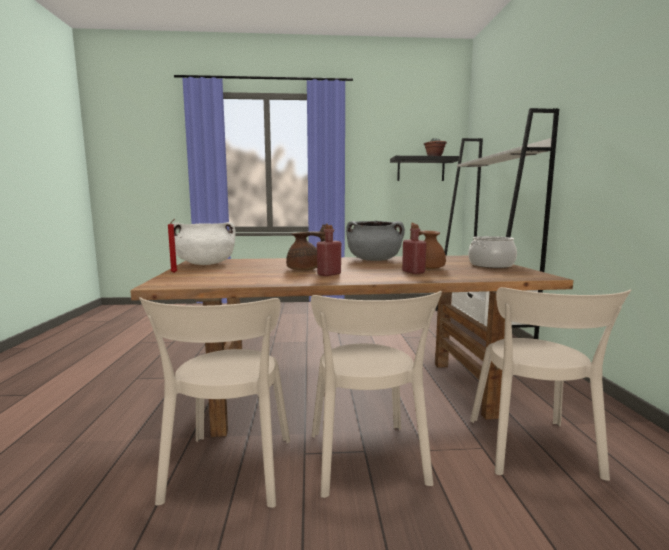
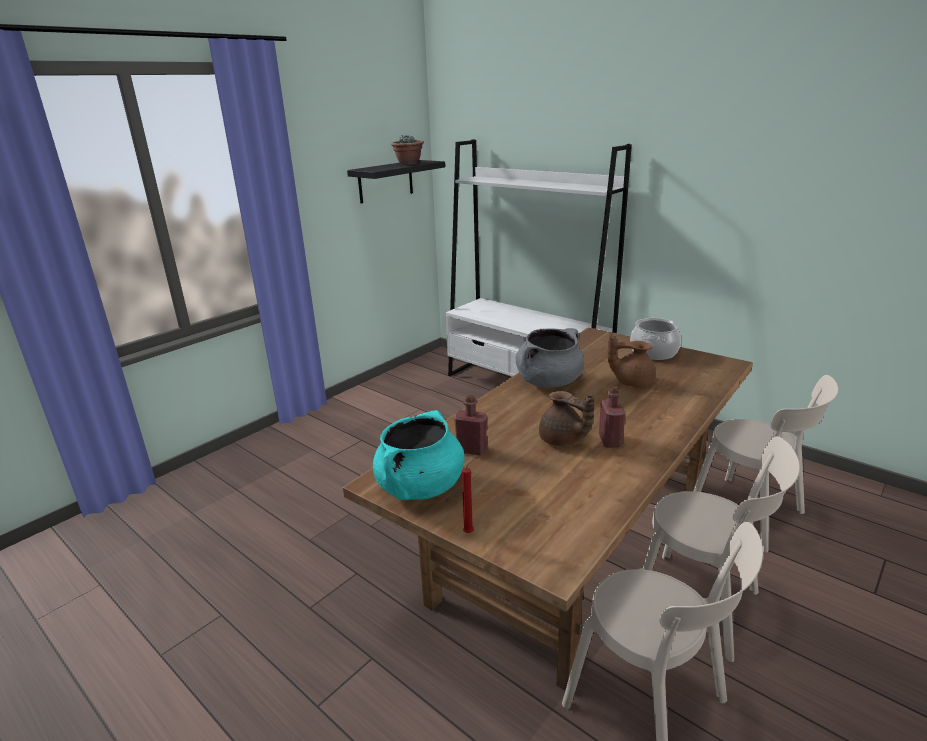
camera: 45 degrees left, 15 degrees up
white cooking pot [173,222,236,265] -> turquoise cooking pot [373,410,464,500]
brown teapot [286,223,328,270] -> brown teapot turned 105 degrees clockwise [539,391,595,447]
red bottle [402,224,427,274] -> red bottle moved to [454,395,487,456]

